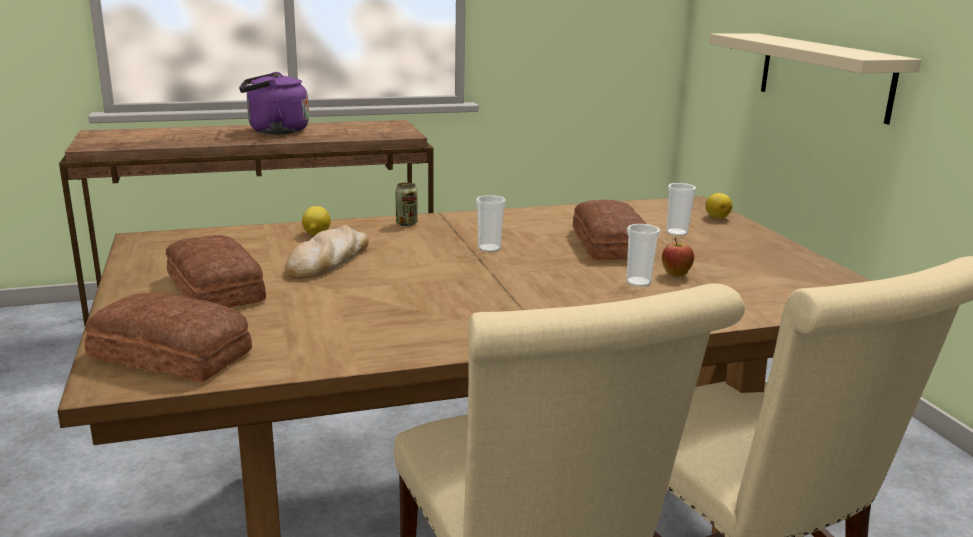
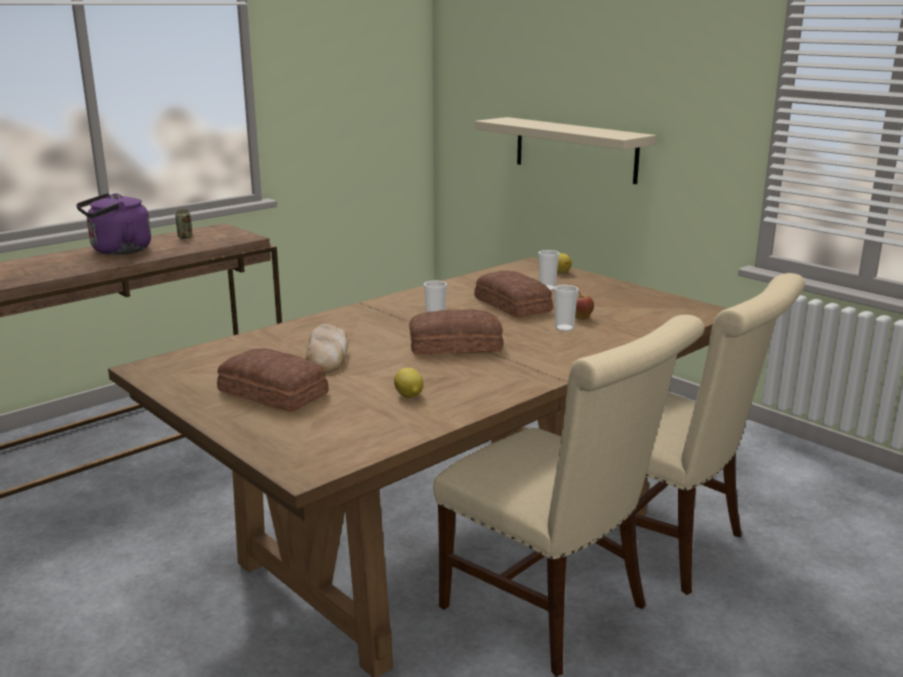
camera: 25 degrees left, 0 degrees up
bread [85,292,252,382] -> bread moved to [409,309,503,355]
lemon [302,206,331,235] -> lemon moved to [394,368,423,398]
can [396,182,418,226] -> can moved to [175,210,193,239]

